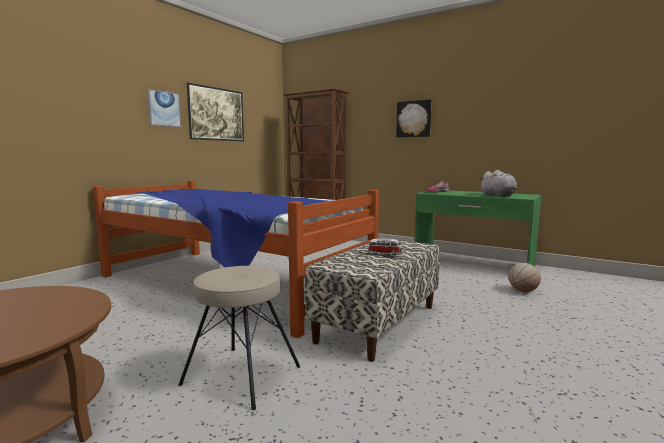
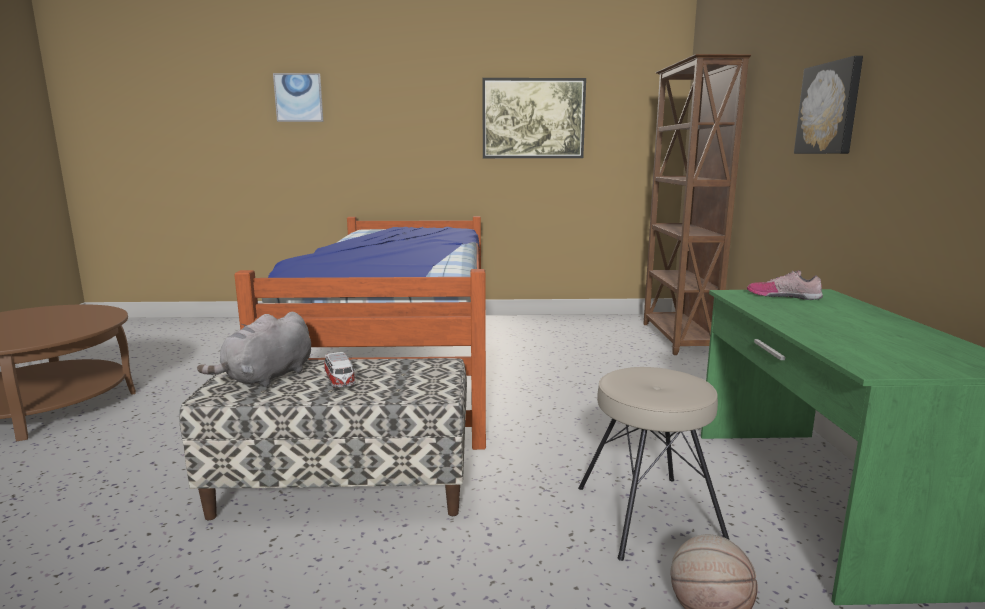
camera: 55 degrees right, 5 degrees up
picture [147,89,181,127] -> picture moved to [273,73,323,122]
beige stool [178,266,300,410] -> beige stool moved to [578,367,729,561]
grey plush toy [480,170,517,197] -> grey plush toy moved to [197,312,311,387]

